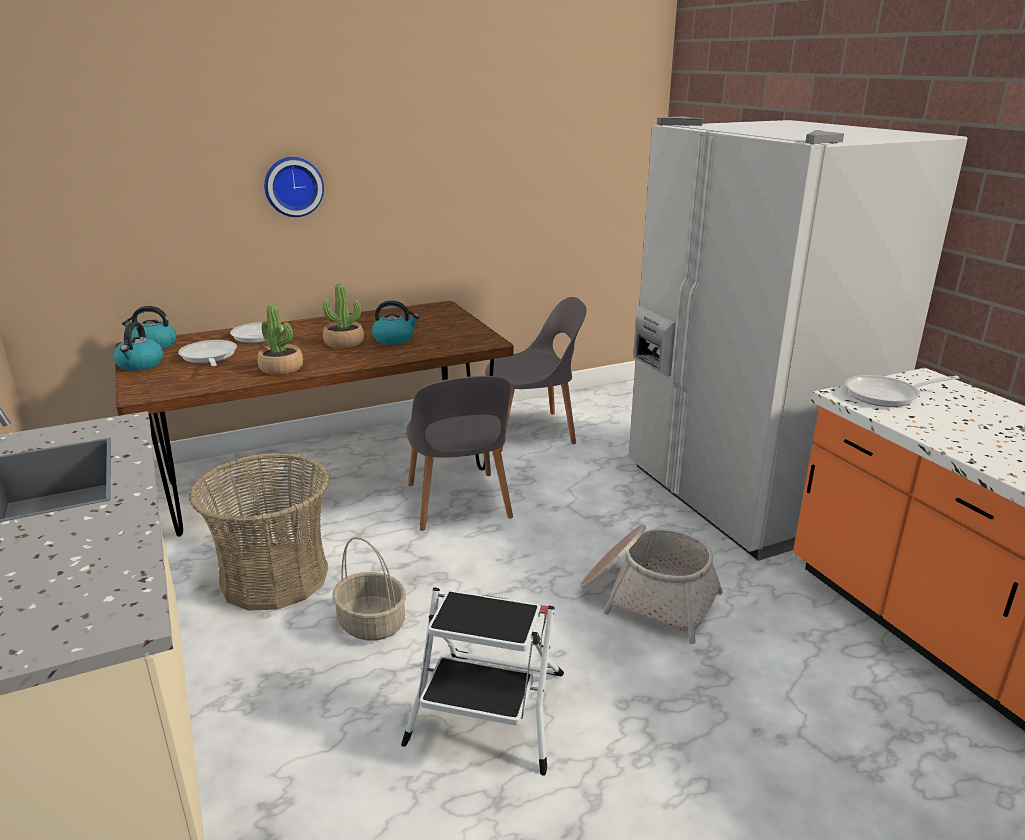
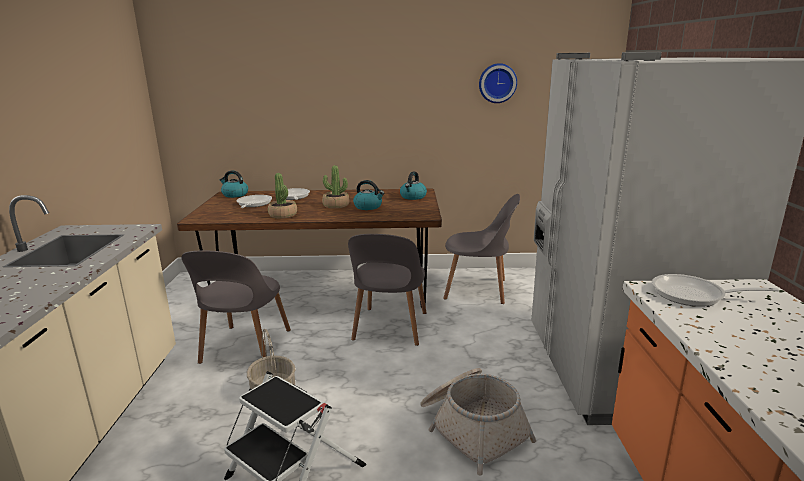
camera: 25 degrees right, 5 degrees down
kettle [113,322,163,371] -> kettle moved to [400,172,427,200]
basket [189,453,329,611] -> grey chair [181,250,291,364]
wall clock [264,157,324,217] -> wall clock moved to [479,63,517,103]

